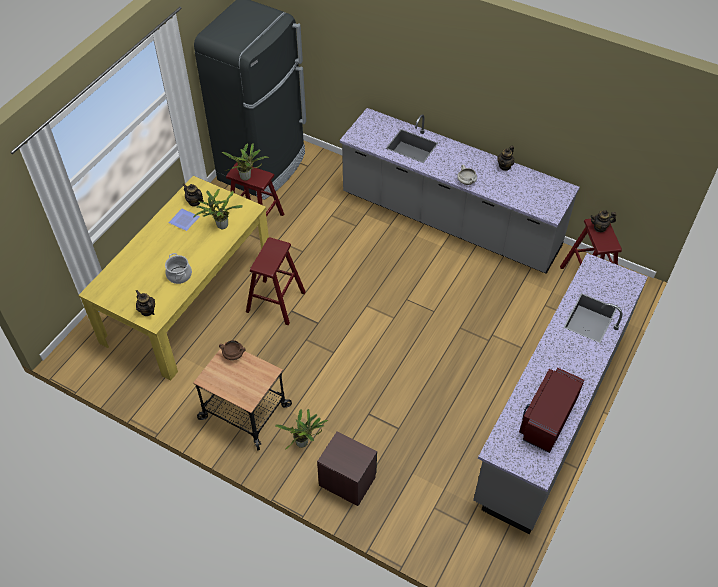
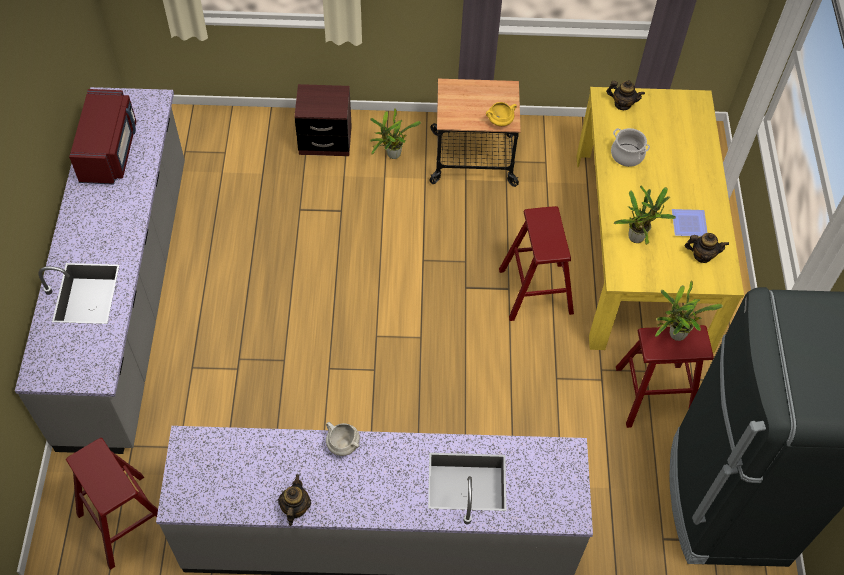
camera: 150 degrees right, 5 degrees up
brown cooking pot [219,340,246,360] -> yellow cooking pot [486,102,517,126]
teapot [590,210,616,232] -> none

